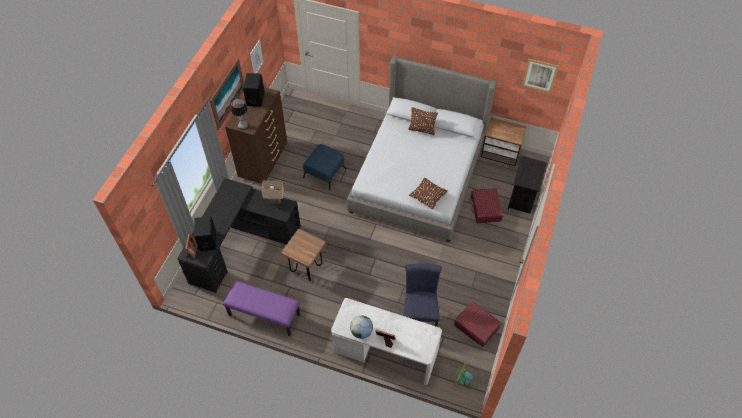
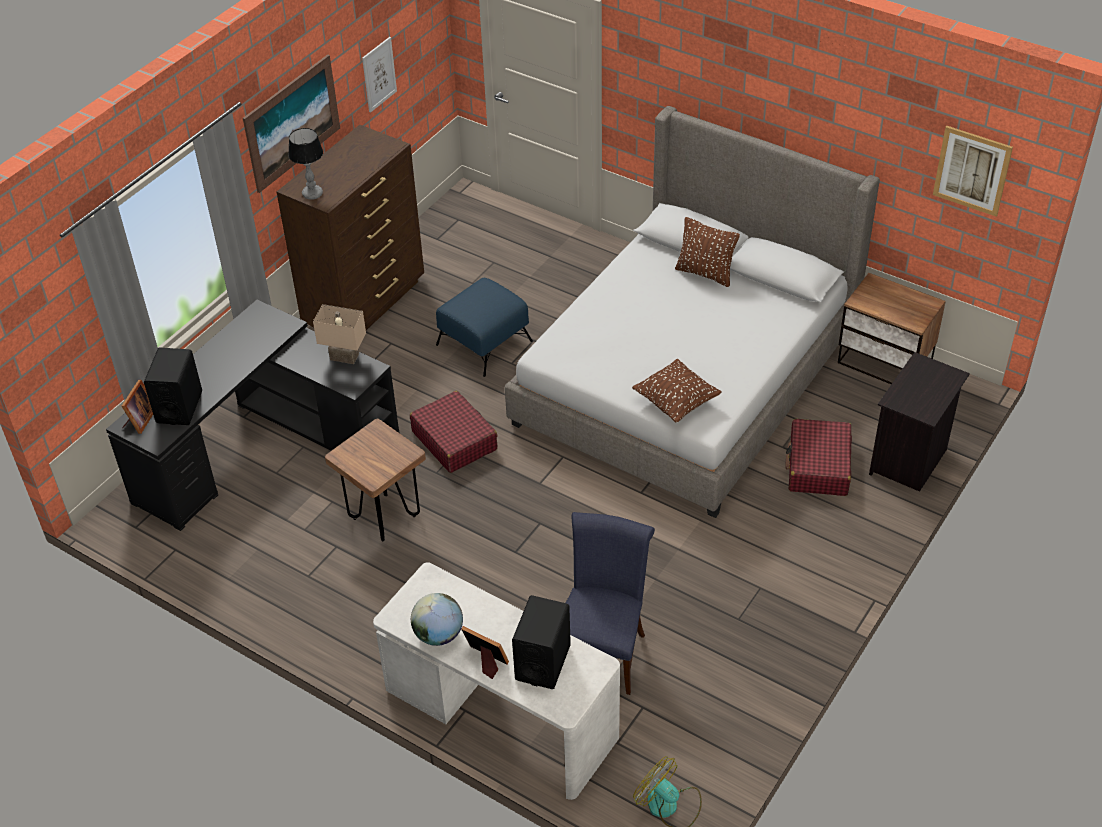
camera: 15 degrees right, 10 degrees down
purple bench [223,281,300,336] -> none
black speaker [243,73,265,107] -> black speaker moved to [512,595,571,689]
red suitcase [454,301,501,347] -> red suitcase moved to [410,391,497,473]

